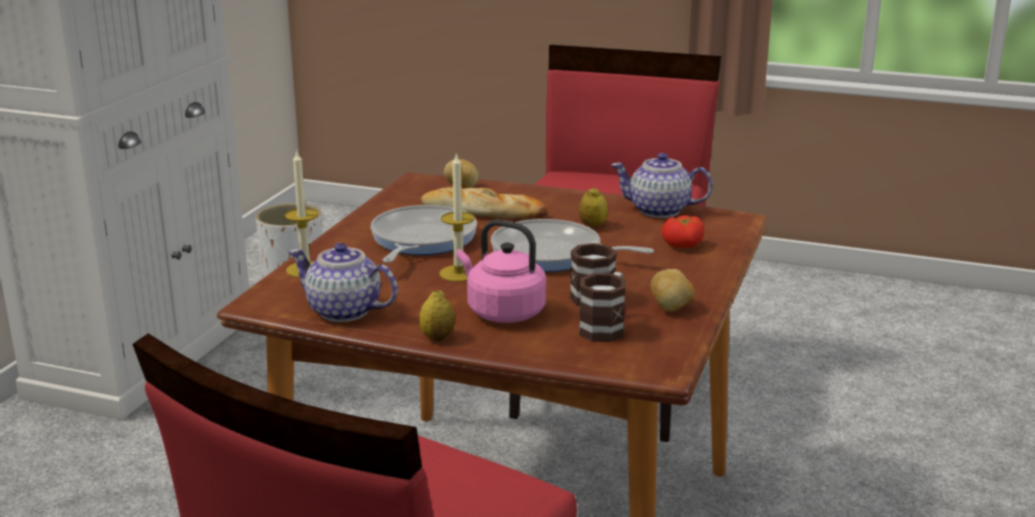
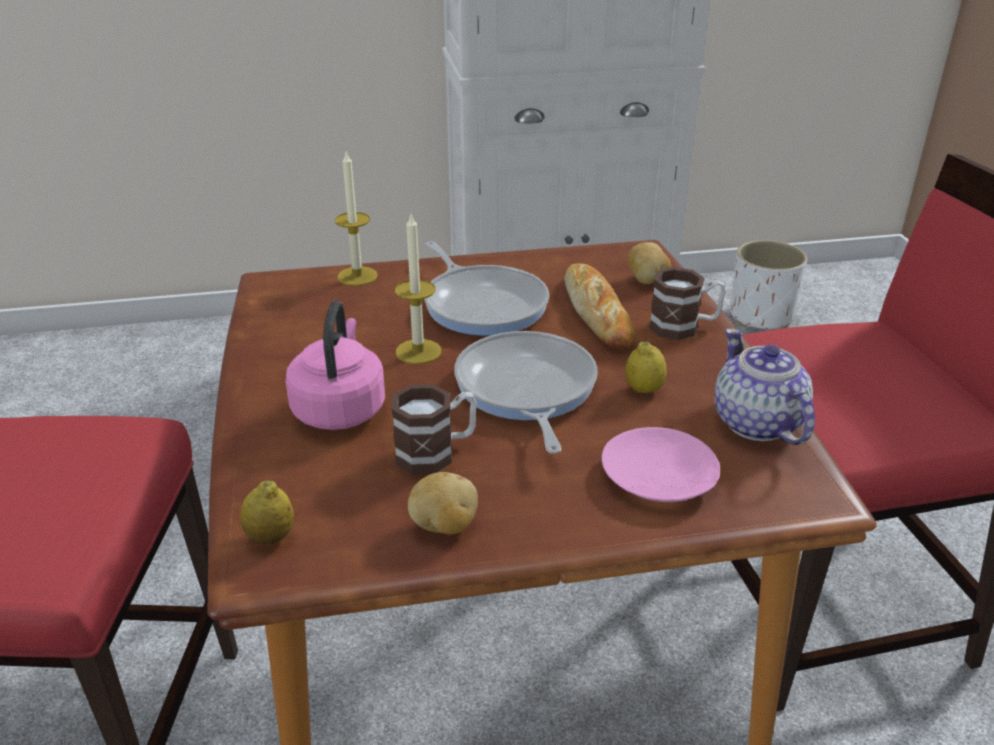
camera: 60 degrees right, 10 degrees up
teapot [288,243,398,322] -> none
frying pan [370,205,477,263] -> frying pan turned 75 degrees clockwise [424,241,549,336]
lemon [419,290,455,342] -> lemon moved to [240,480,294,544]
mug [579,272,626,342] -> mug moved to [649,267,726,340]
tomato [661,215,704,248] -> pink plate [602,427,720,502]

